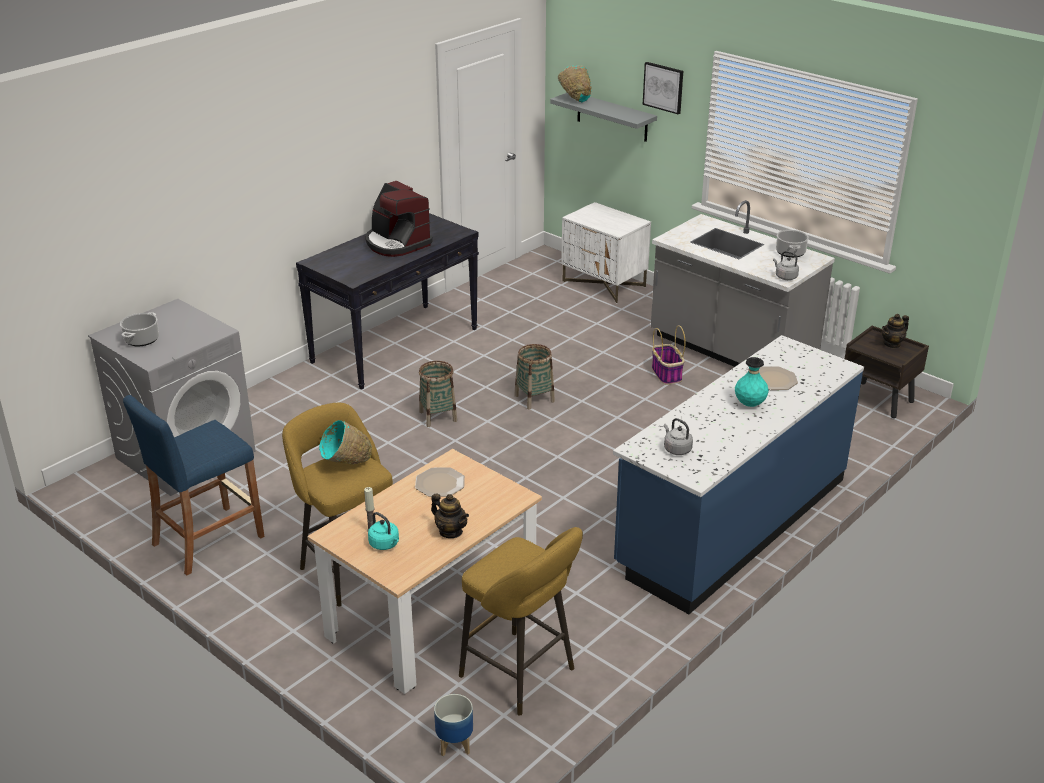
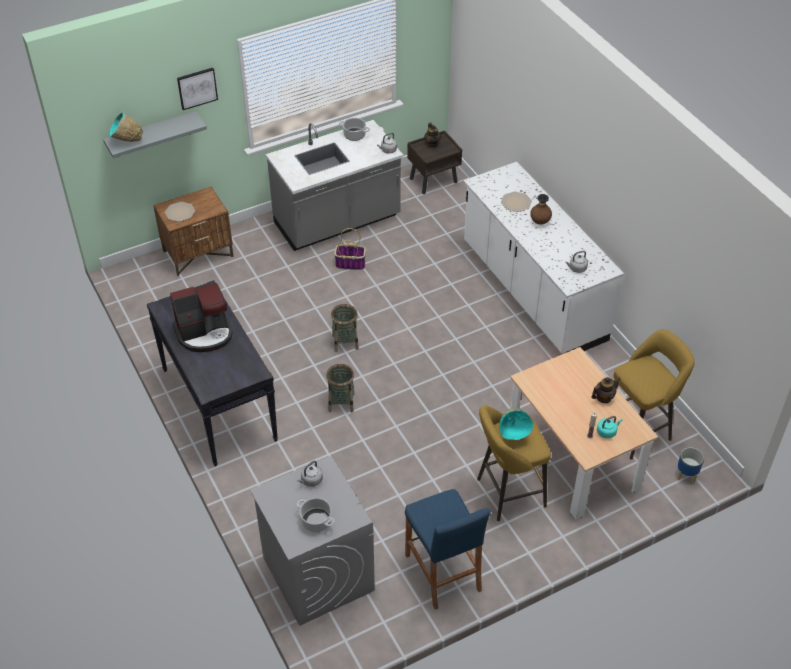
camera: 70 degrees left, 15 degrees up
plate [415,467,465,497] -> plate moved to [165,202,195,222]
white nightstand [561,202,651,303] -> brown nightstand [153,186,233,276]
blue counter [613,335,864,614] -> white counter [464,162,624,353]
turquoise vase [735,357,769,407] -> brown vase [531,194,552,225]
none -> grey kettle [297,461,323,487]

